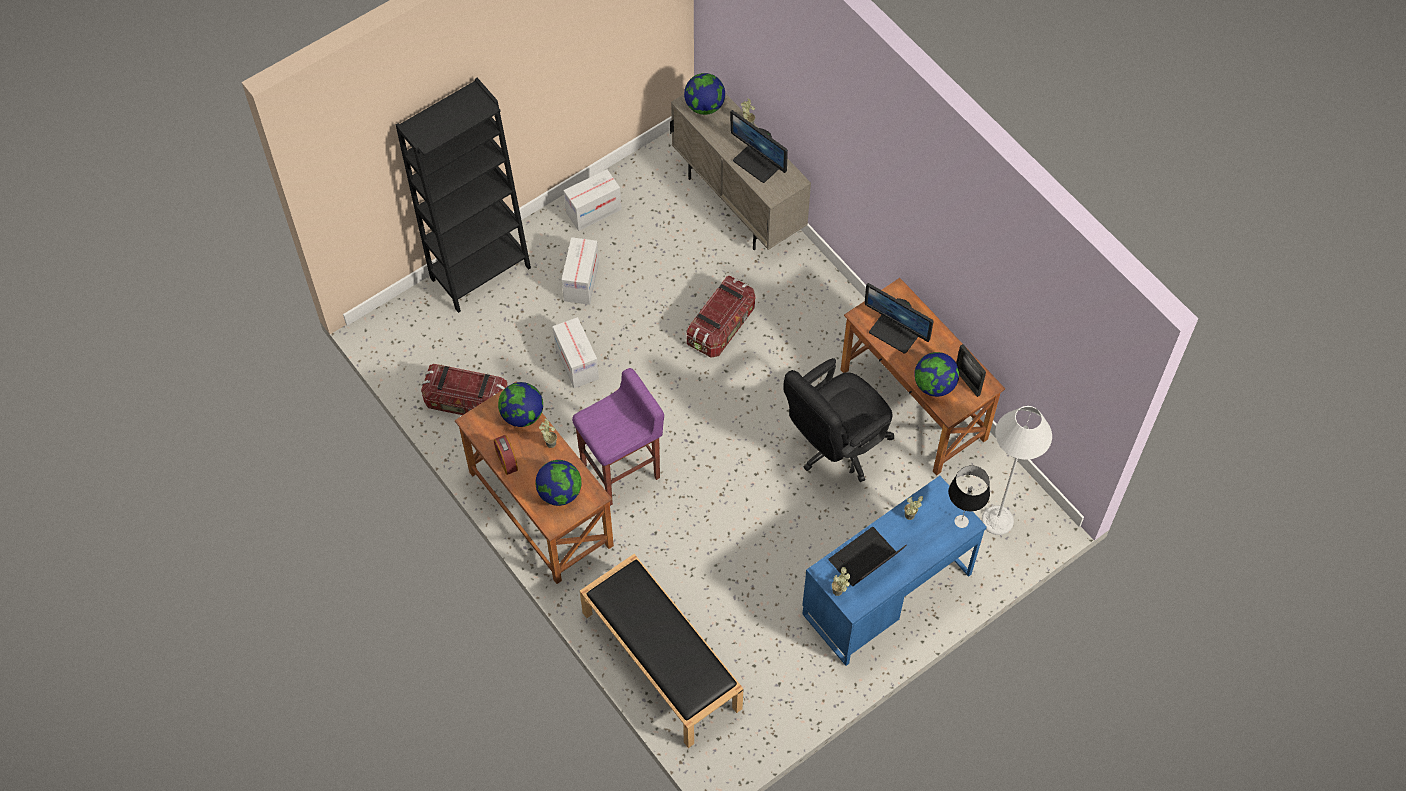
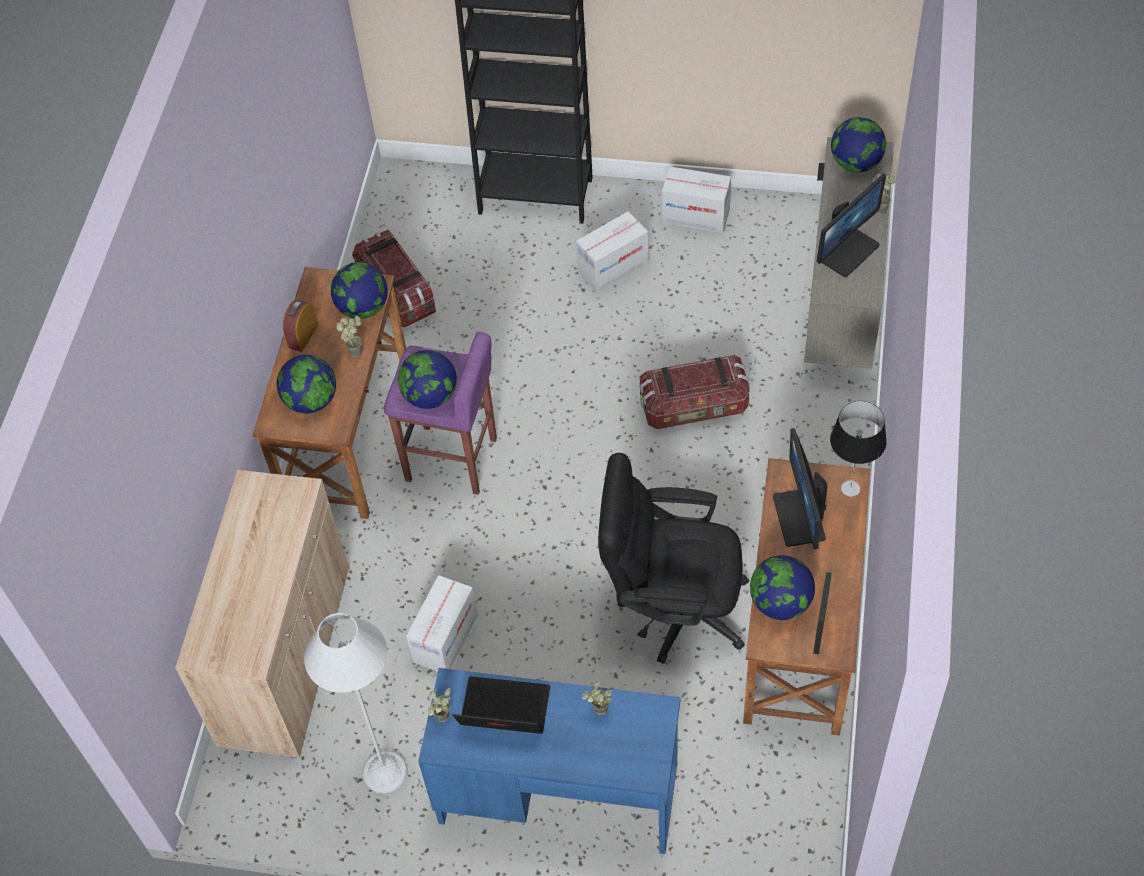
camera: 50 degrees right, 5 degrees down
cardboard box [553,317,599,388] -> cardboard box moved to [406,575,478,672]
black bench [580,554,743,748] -> beige cabinet [175,470,349,758]
monitor [730,110,788,183] -> monitor turned 135 degrees counterclockwise [817,173,886,277]
table lamp [949,465,990,528] -> table lamp moved to [830,401,887,497]
grey floor lamp [981,406,1052,535] -> grey floor lamp moved to [304,613,408,794]
none -> globe [398,350,457,409]

